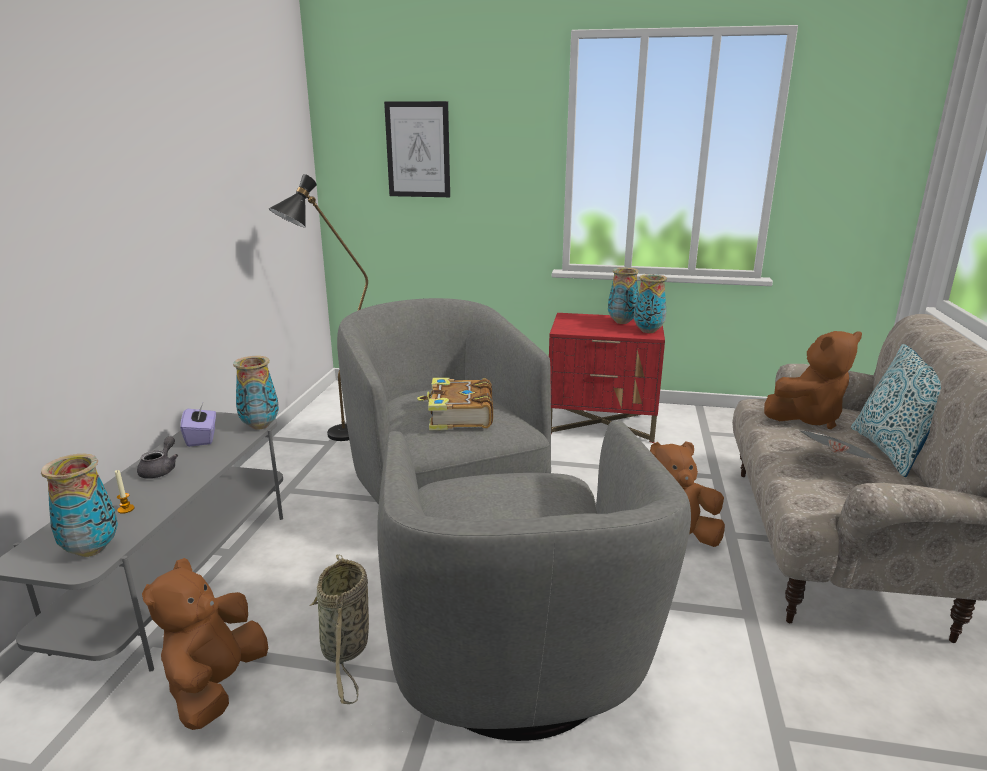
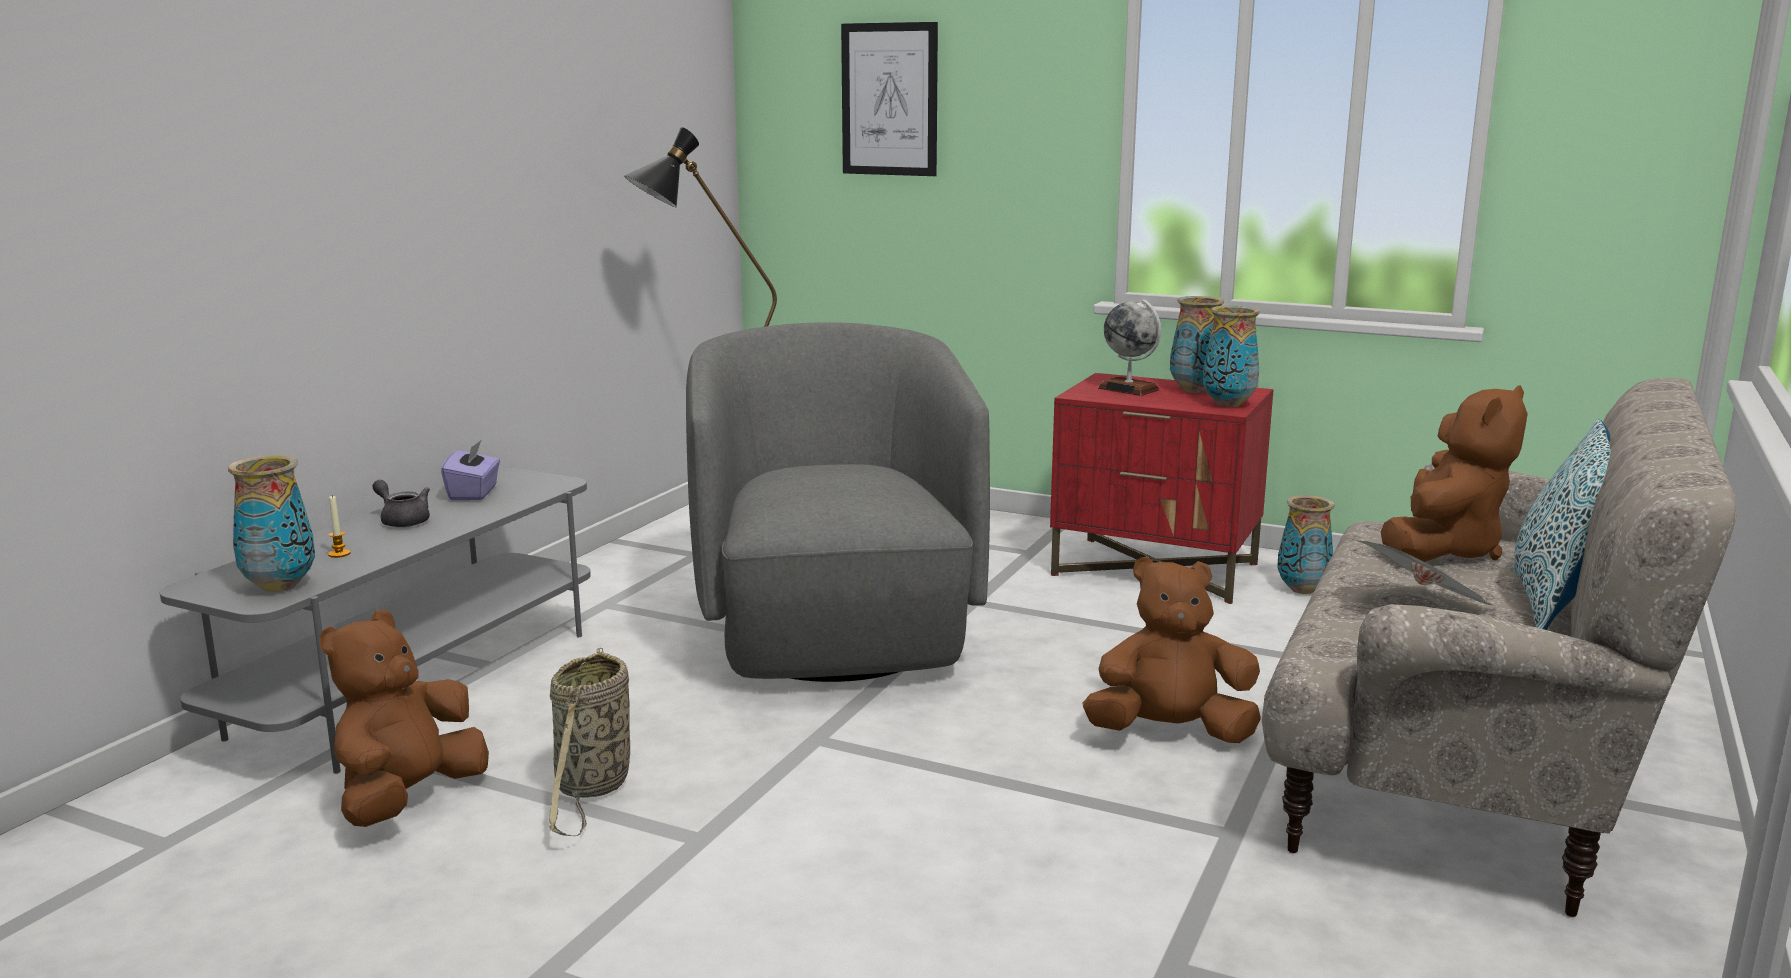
camera: 15 degrees right, 5 degrees down
grey teapot [137,436,178,479] -> grey teapot turned 75 degrees counterclockwise [373,480,430,527]
vase [233,356,279,430] -> vase moved to [1277,495,1335,594]
grey armchair [377,420,691,741] -> none
book [417,378,493,430] -> none
brown plush toy [764,331,862,429] -> brown plush toy turned 45 degrees counterclockwise [1381,385,1528,562]
none -> globe [1098,299,1161,396]

